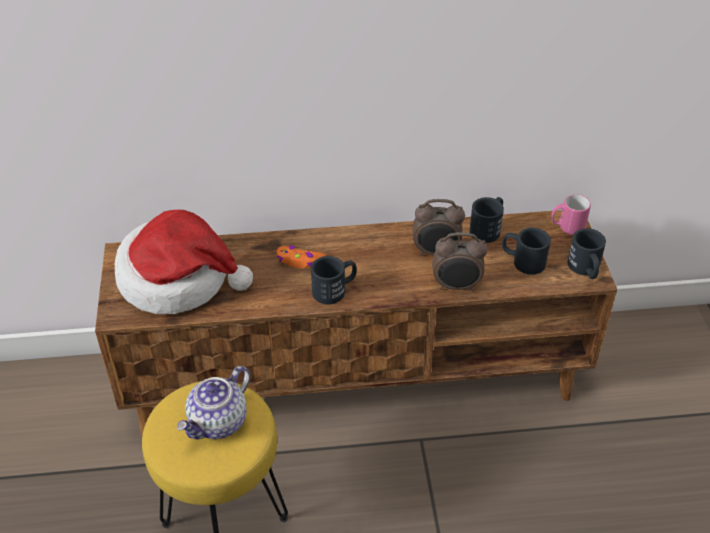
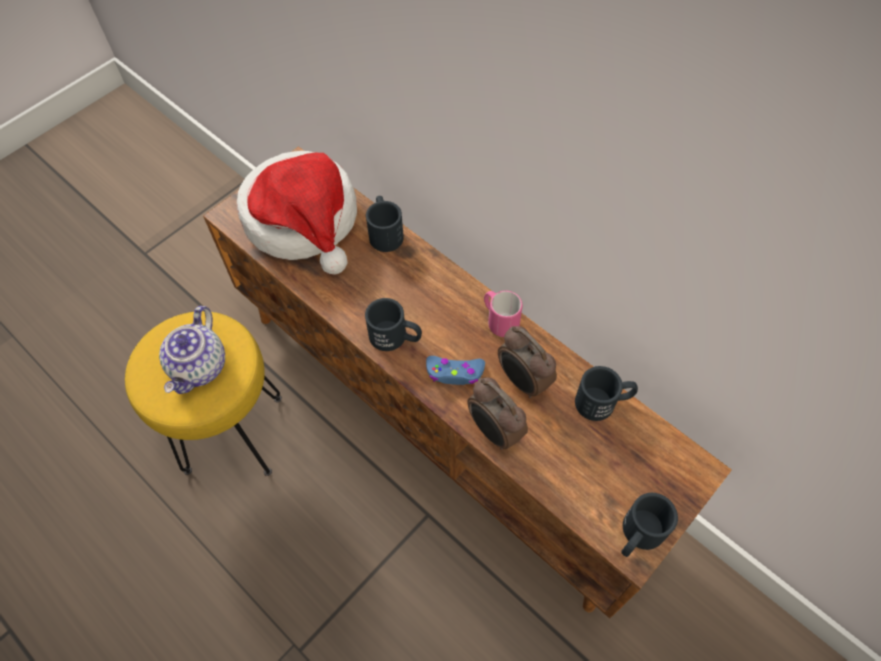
camera: 50 degrees right, 15 degrees up
teapot [177,366,250,440] -> teapot turned 75 degrees counterclockwise [159,306,225,394]
orange game controller [277,245,326,269] -> none
black mug [502,228,551,275] -> black mug moved to [366,196,404,252]
pink mug [551,194,591,235] -> pink mug moved to [484,291,522,337]
none -> blue game controller [426,356,485,385]

